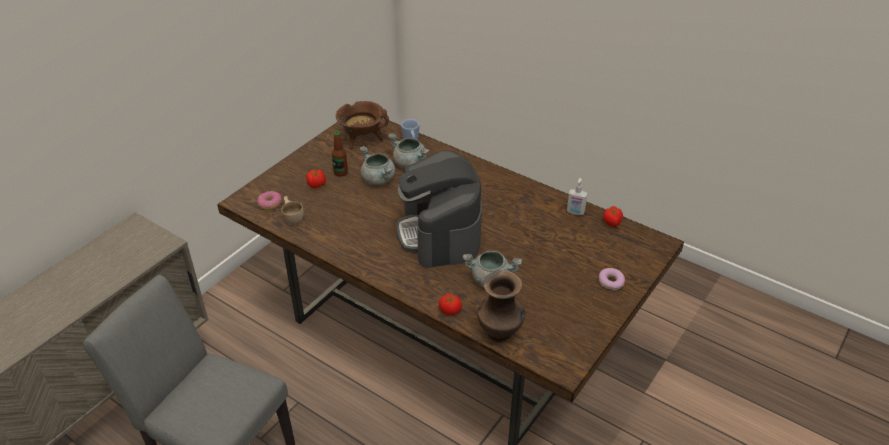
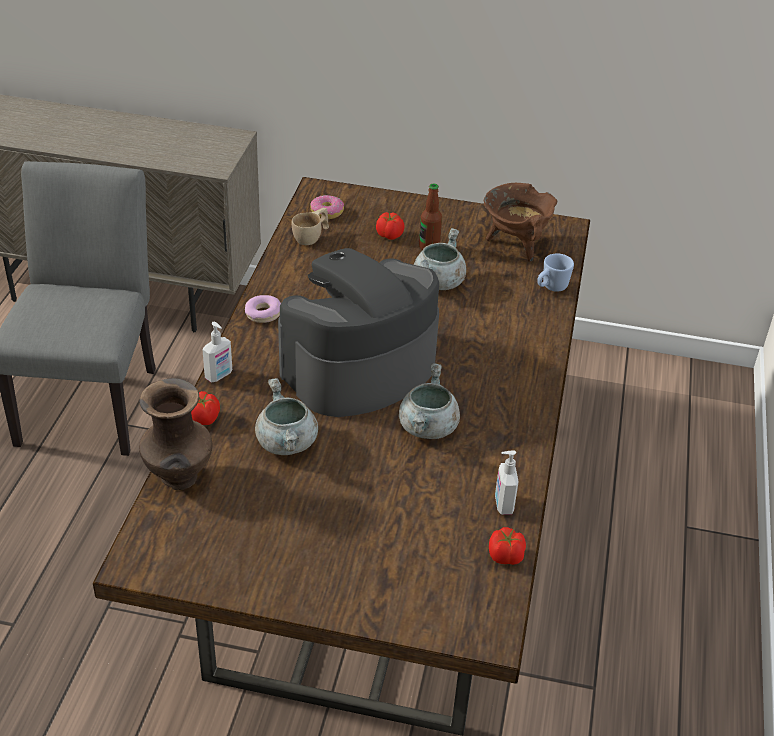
camera: 65 degrees right, 0 degrees up
grey cooking pot [388,134,429,168] -> grey cooking pot moved to [399,363,460,439]
donut [599,268,625,290] -> donut moved to [245,295,281,323]
none -> soap dispenser [202,322,232,383]

